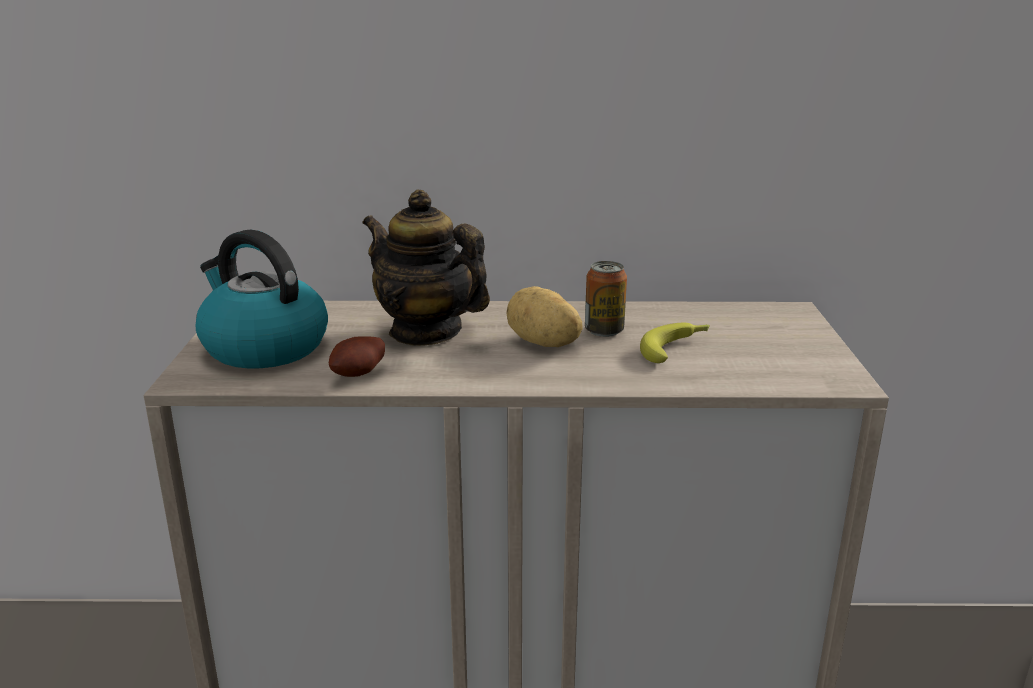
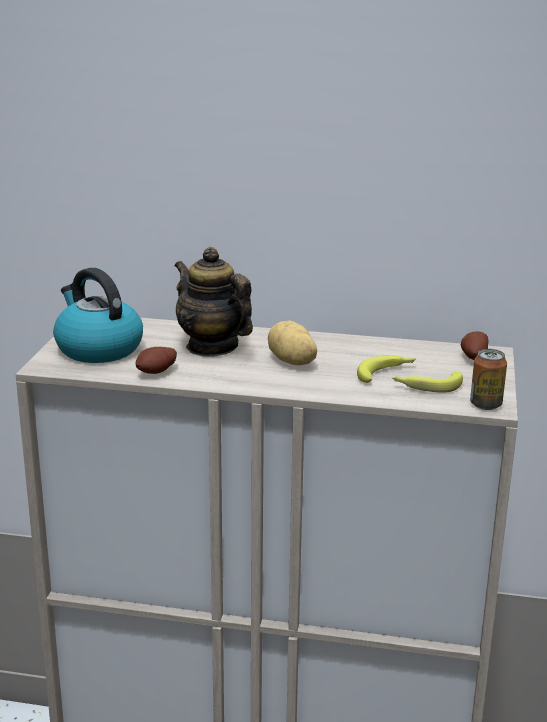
camera: 10 degrees right, 0 degrees up
can [585,261,627,337] -> can moved to [470,349,507,410]
none -> banana [392,372,463,393]
none -> potato [461,331,488,360]

